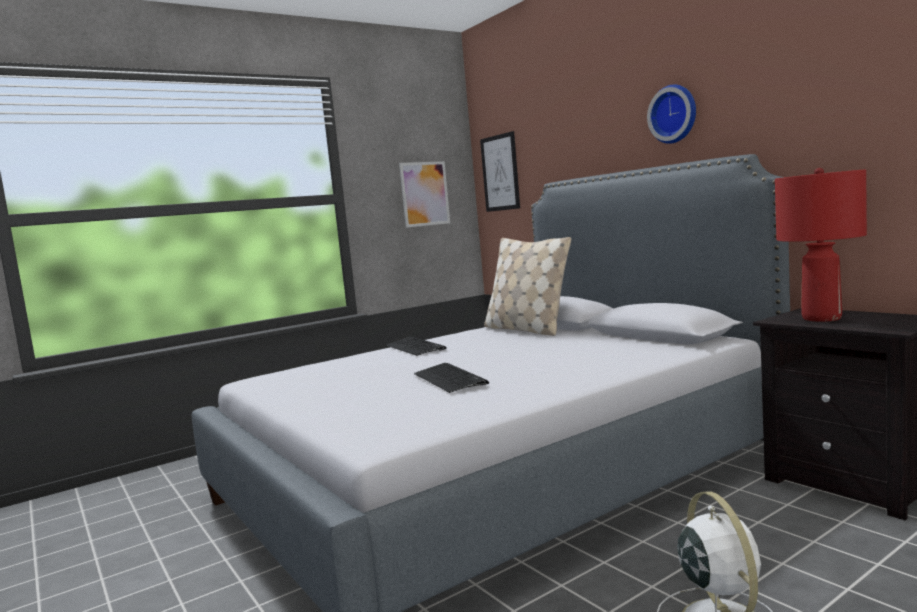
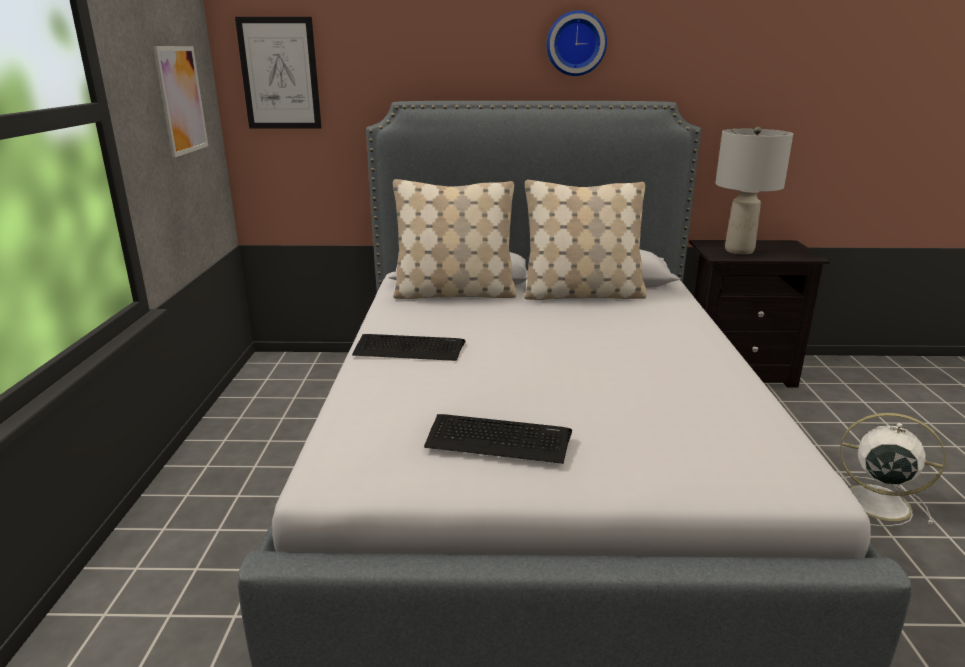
camera: 55 degrees left, 15 degrees up
keyboard [414,363,489,393] -> keyboard moved to [424,414,572,464]
red table lamp [775,168,867,322] -> grey table lamp [715,127,793,255]
none -> beige pillow [524,180,647,300]

